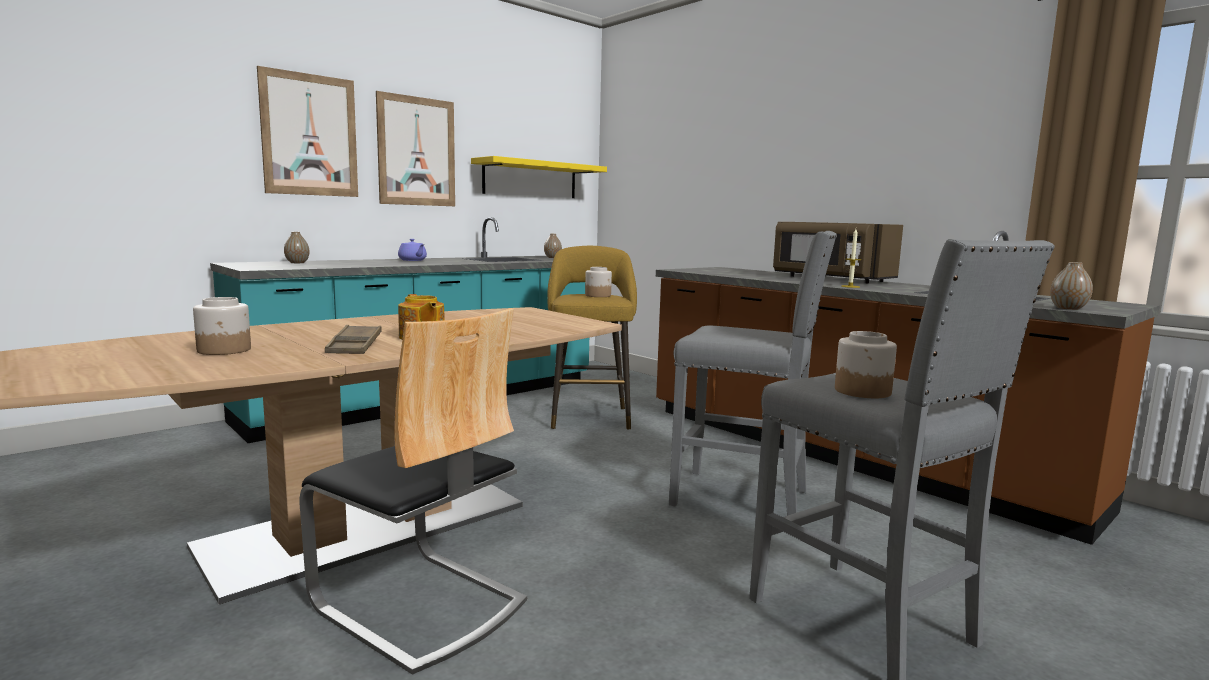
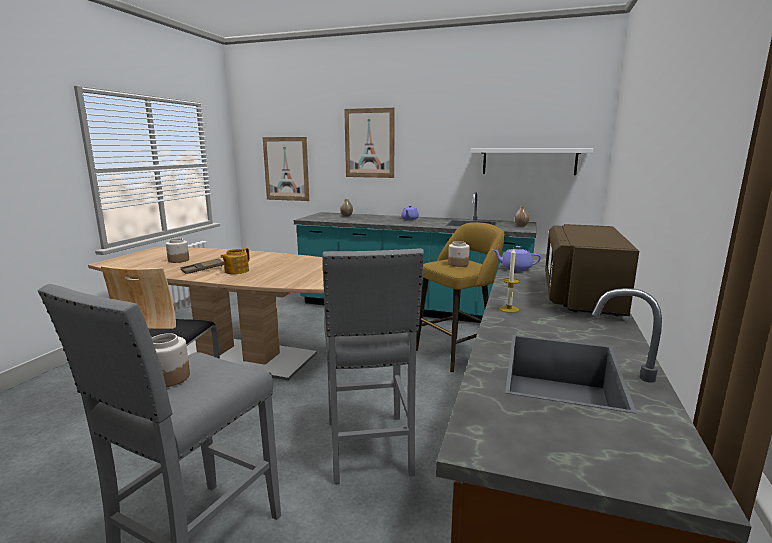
camera: 60 degrees right, 5 degrees up
picture [376,91,455,206] -> picture moved to [263,137,309,201]
yellow shelf [471,156,607,198] -> white shelf [471,148,593,175]
vase [1050,262,1093,310] -> none
none -> purple teapot [493,246,541,271]

